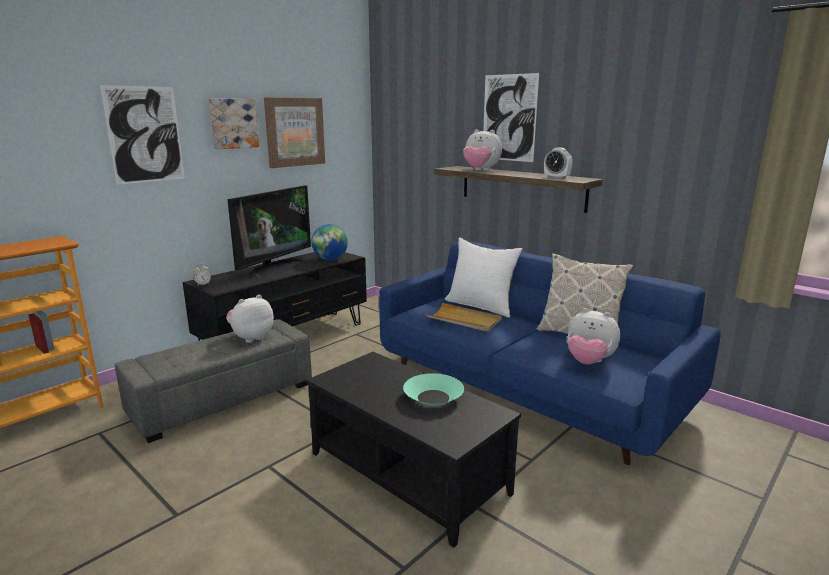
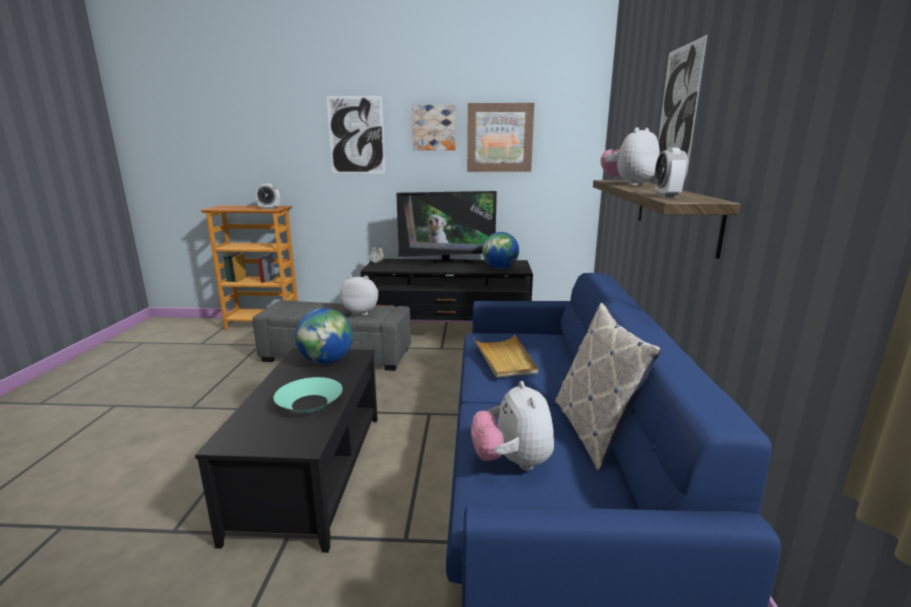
camera: 50 degrees right, 0 degrees up
white pillow [445,238,523,318] -> none
plush toy [463,129,502,171] -> plush toy turned 60 degrees clockwise [601,127,660,186]
none -> alarm clock [256,184,280,209]
none -> globe [295,308,353,364]

